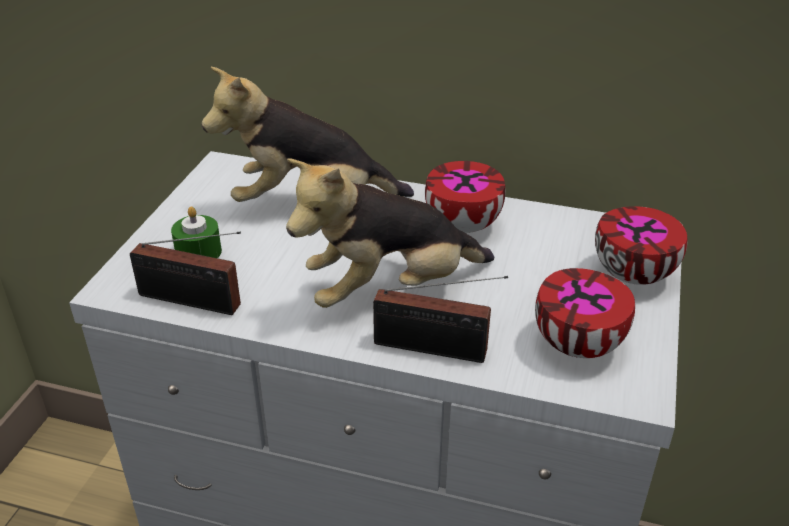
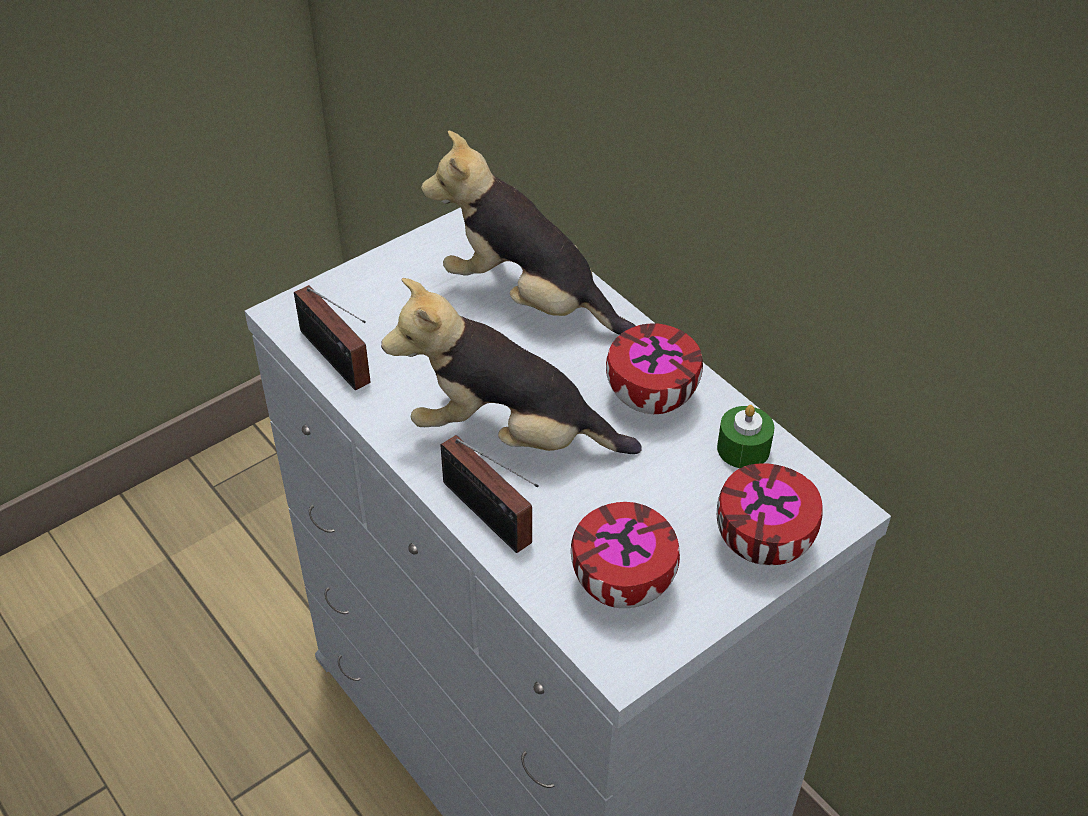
camera: 35 degrees right, 10 degrees up
green candle [171,206,222,258] -> green candle moved to [717,405,774,468]

